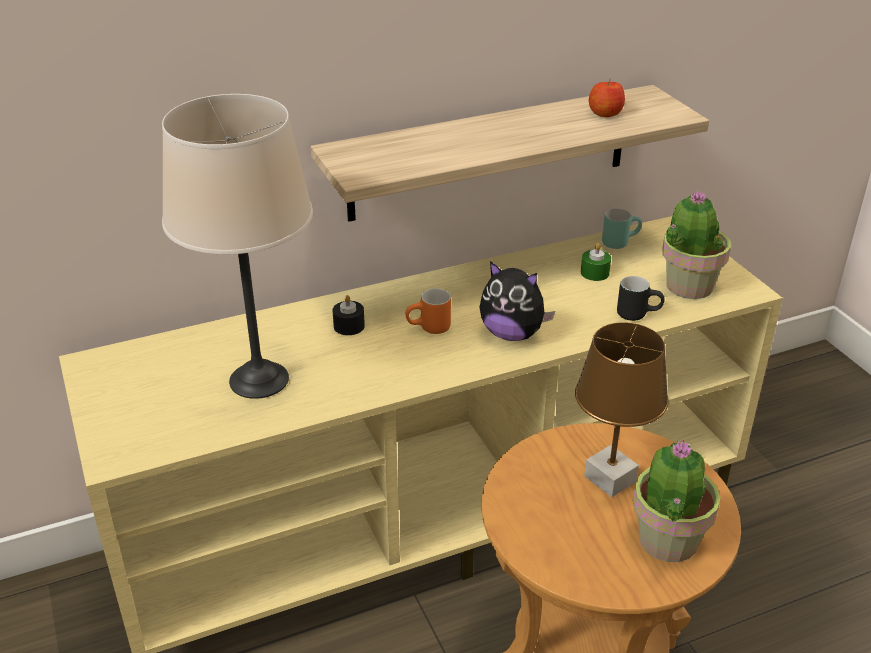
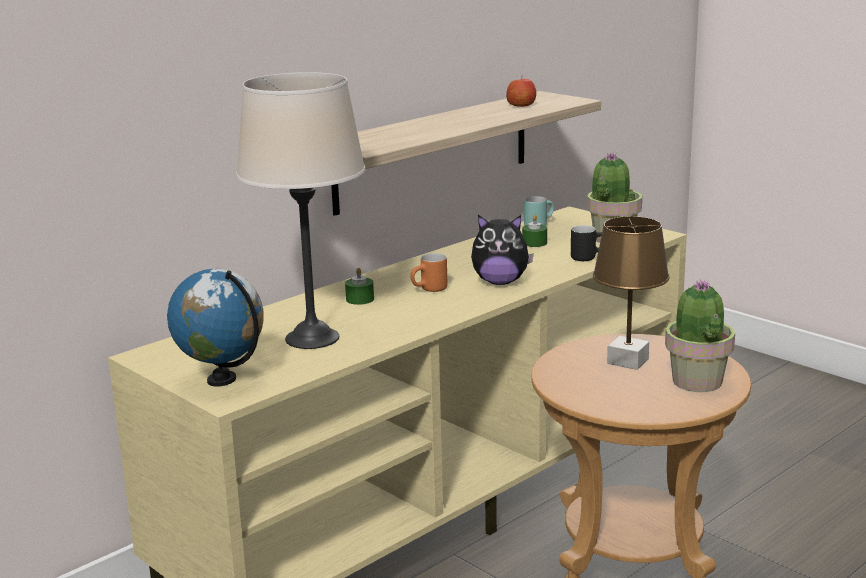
camera: 20 degrees left, 15 degrees down
black candle [332,295,365,335] -> green candle [345,268,374,305]
none -> globe [167,269,264,387]

